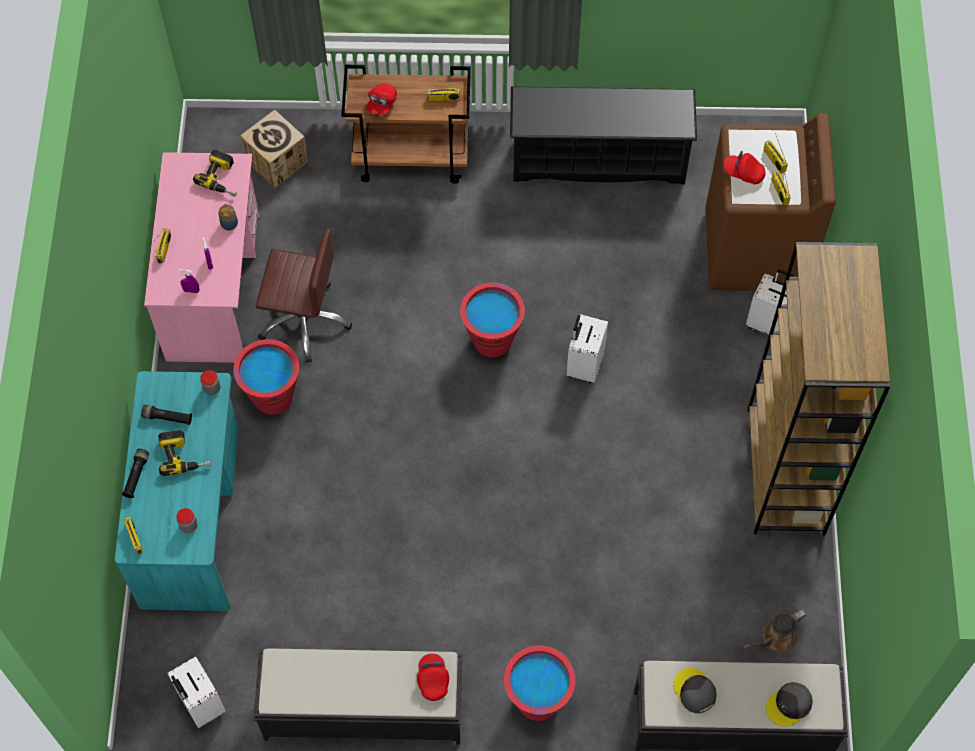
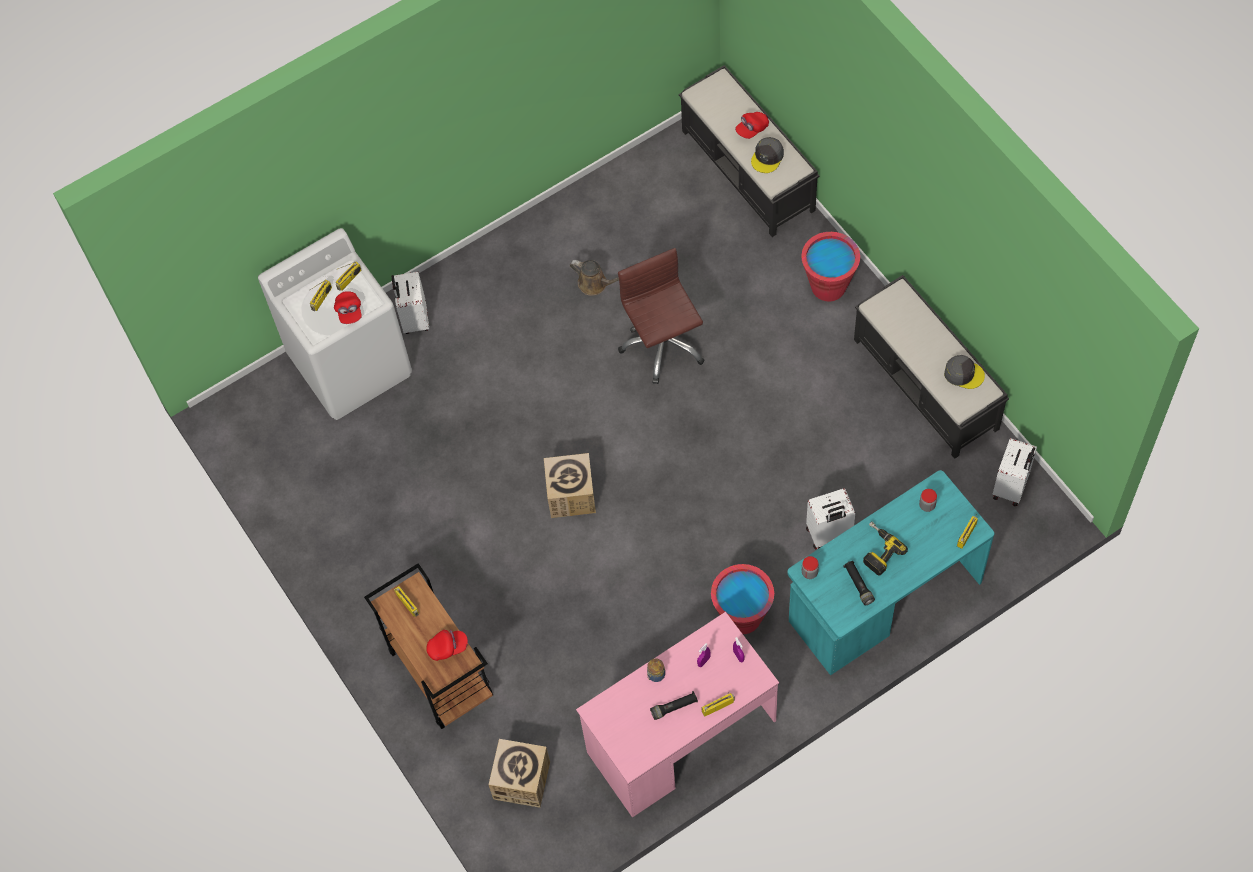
camera: 120 degrees left, 0 degrees up
black flashlight [122,449,149,498] -> black flashlight moved to [650,691,698,720]
power drill [193,150,237,197] -> none
brown office chair [256,228,352,362] -> brown office chair moved to [618,248,705,384]
red cap [417,653,449,701] -> red cap moved to [735,112,769,139]
red bucket [460,282,525,358] -> cardboard box [544,453,596,518]
black shoe rack [510,86,697,184] -> none
white suitcase [566,314,608,383] -> white suitcase moved to [806,489,855,549]
brown washing machine [706,113,836,291] -> white washing machine [258,228,412,420]
brown watering can [744,610,807,652] -> brown watering can moved to [570,260,619,296]
brown bookcase [748,242,890,536] -> none
grey cap [766,682,813,727] -> grey cap moved to [944,355,985,389]

